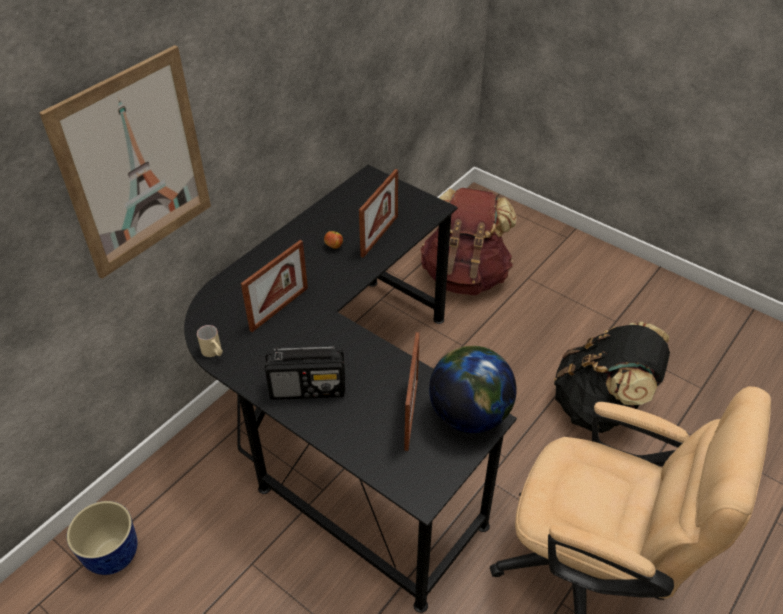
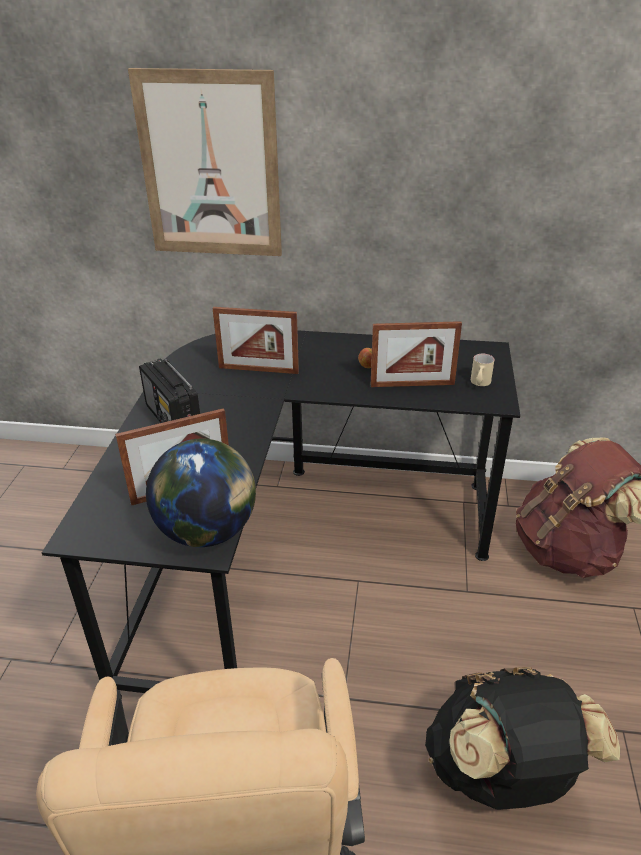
camera: 60 degrees right, 10 degrees down
planter [67,501,138,575] -> none
beige mug [197,325,223,357] -> beige mug moved to [471,354,495,386]

